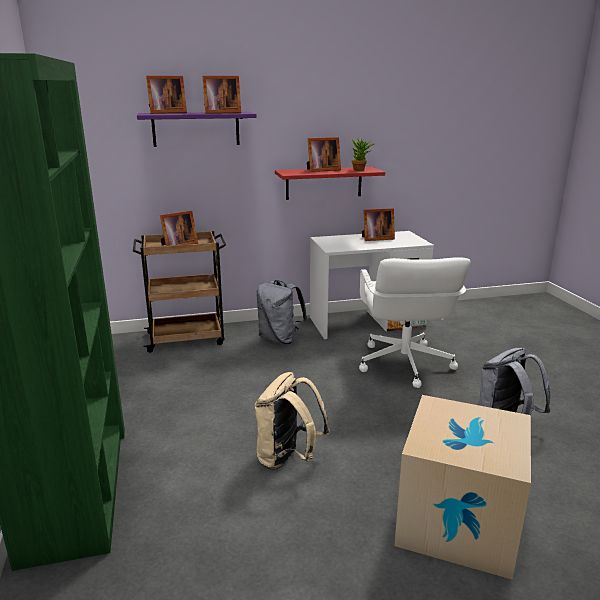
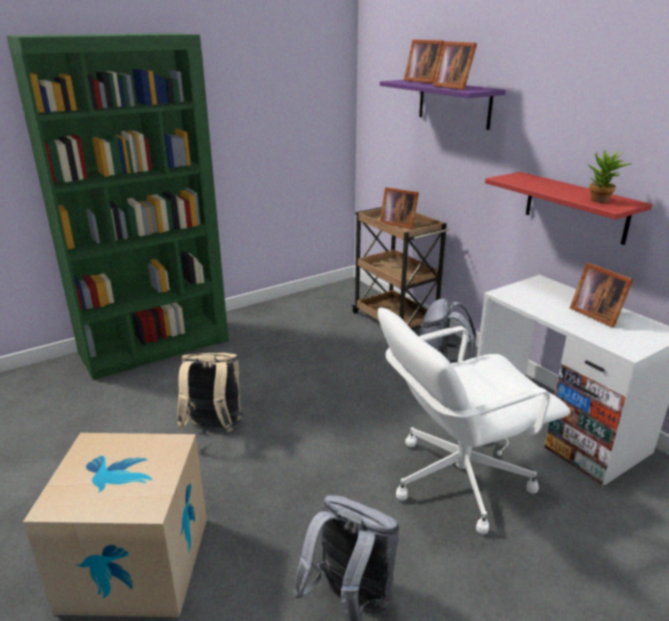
camera: 70 degrees right, 5 degrees up
picture frame [307,137,341,172] -> none

